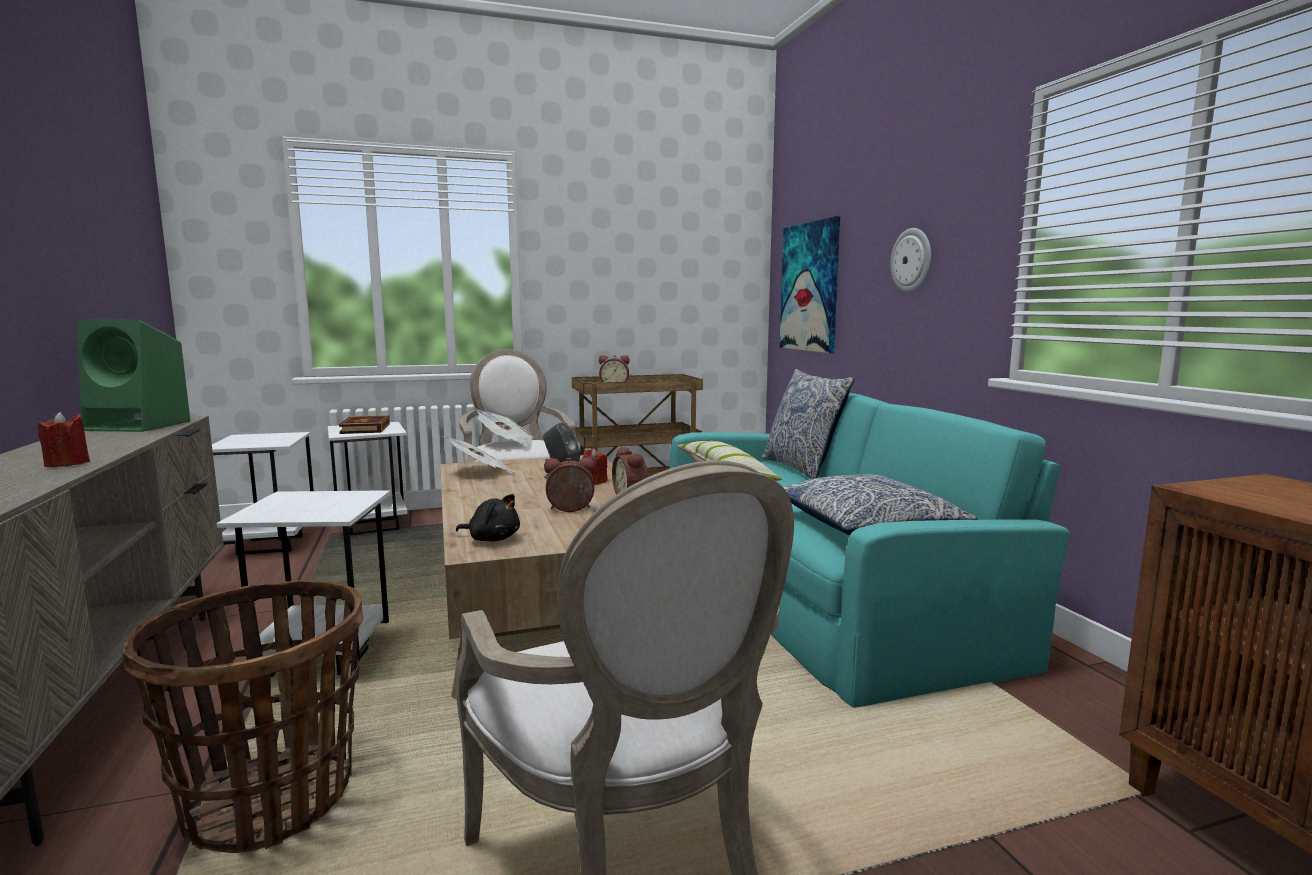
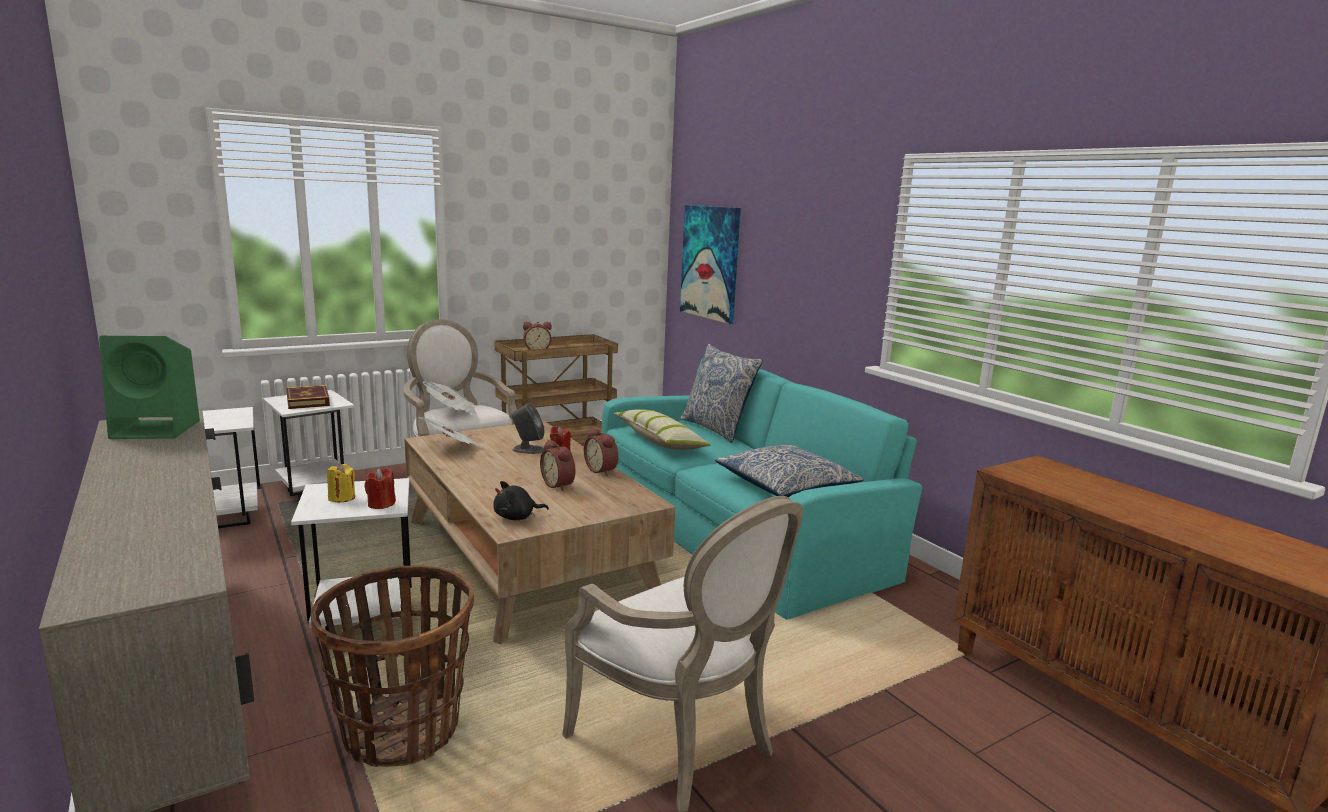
camera: 15 degrees left, 5 degrees up
red candle [38,412,90,467] -> red candle moved to [365,468,396,509]
black plush toy [456,494,520,542] -> black plush toy turned 150 degrees clockwise [493,481,549,520]
alarm clock [544,457,595,512] -> alarm clock turned 105 degrees counterclockwise [540,440,576,491]
wall clock [890,228,932,293] -> none
none -> yellow candle [327,463,355,502]

